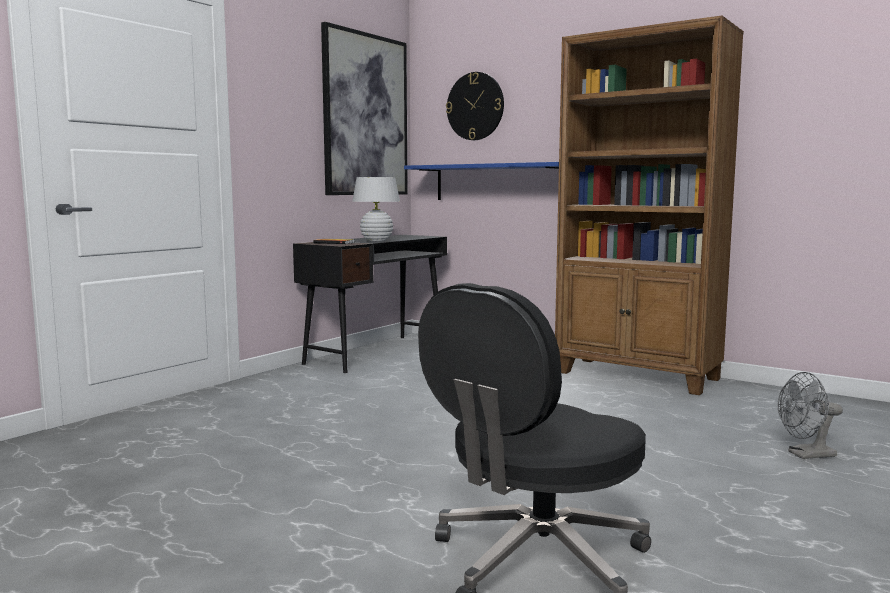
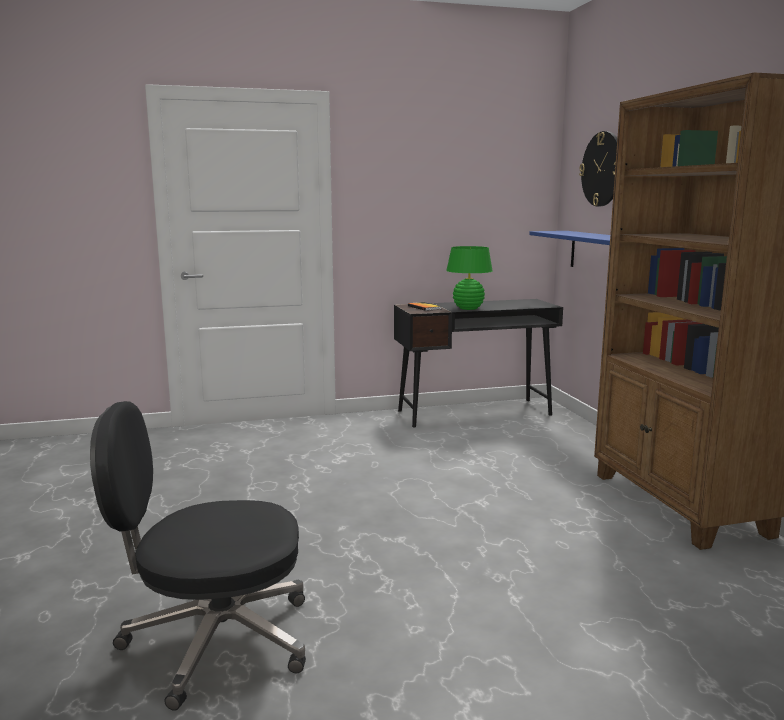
camera: 40 degrees right, 5 degrees up
picture [321,22,408,195] -> none
white table lamp [352,177,400,242] -> green table lamp [446,246,492,310]
grey fan [778,372,843,459] -> none

